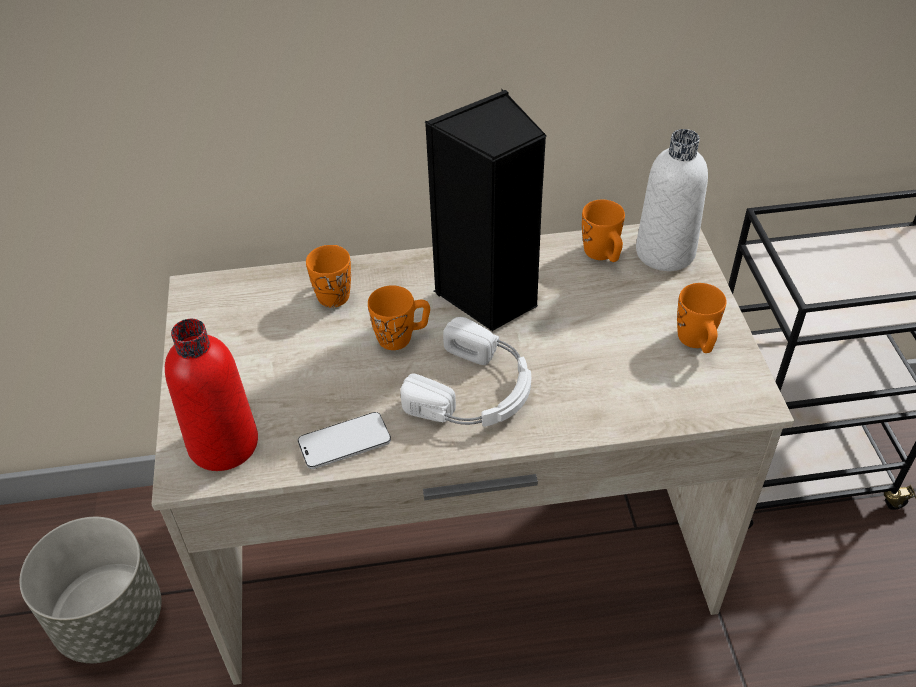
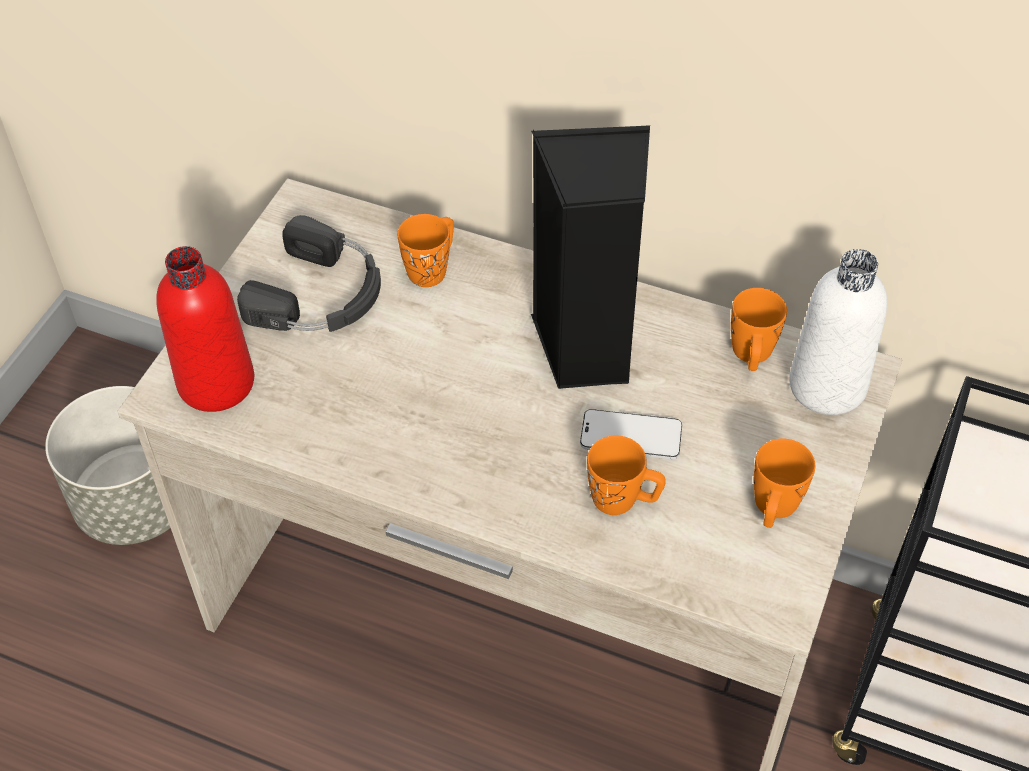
camera: 30 degrees right, 5 degrees up
phone [298,412,391,469] -> phone moved to [580,409,682,459]
orange mug [368,285,430,350] -> orange mug moved to [587,436,666,515]
white headphones [400,317,531,427] -> none
none -> black headphones [237,215,381,332]

